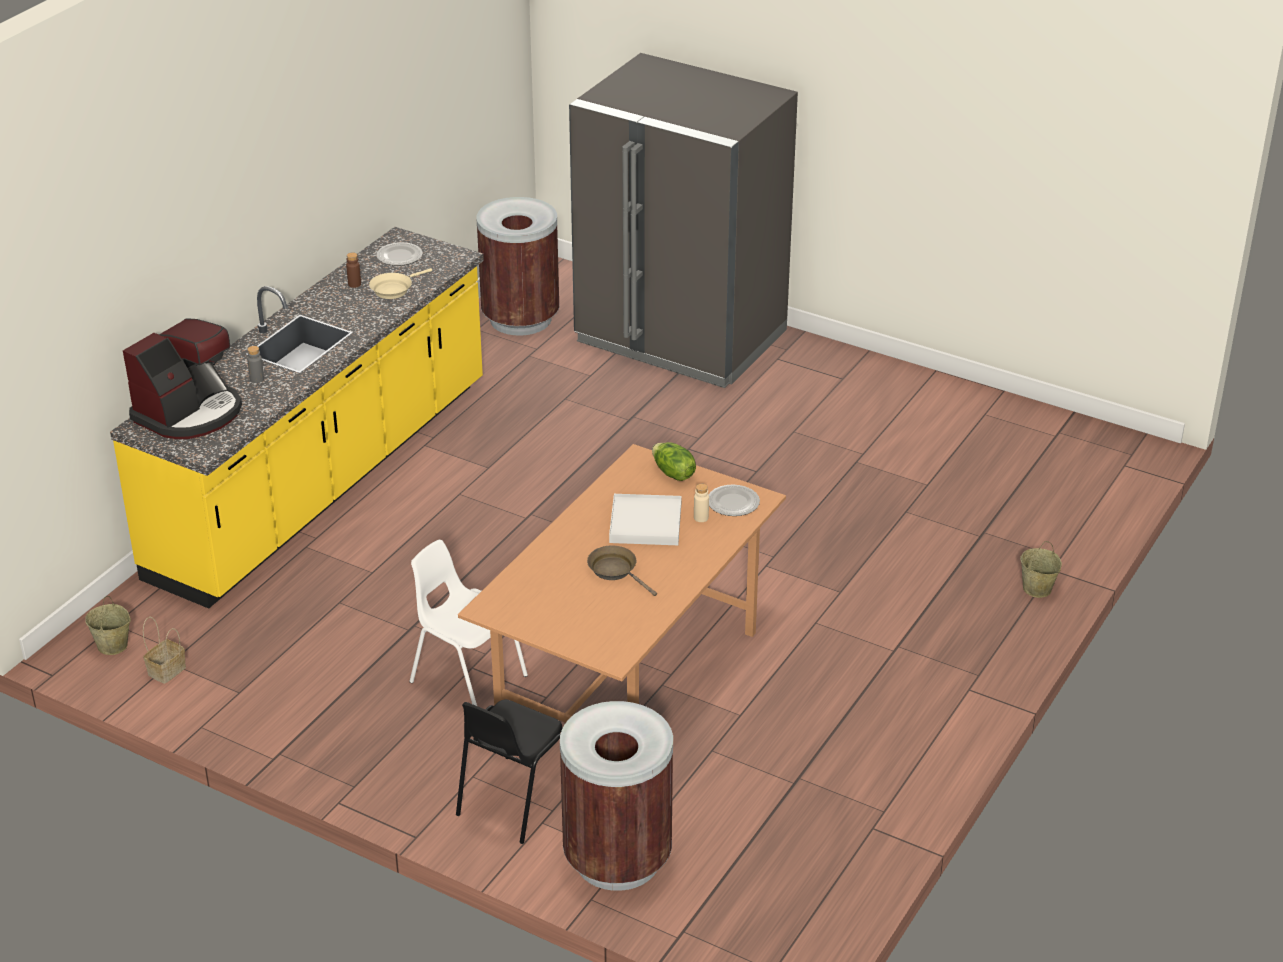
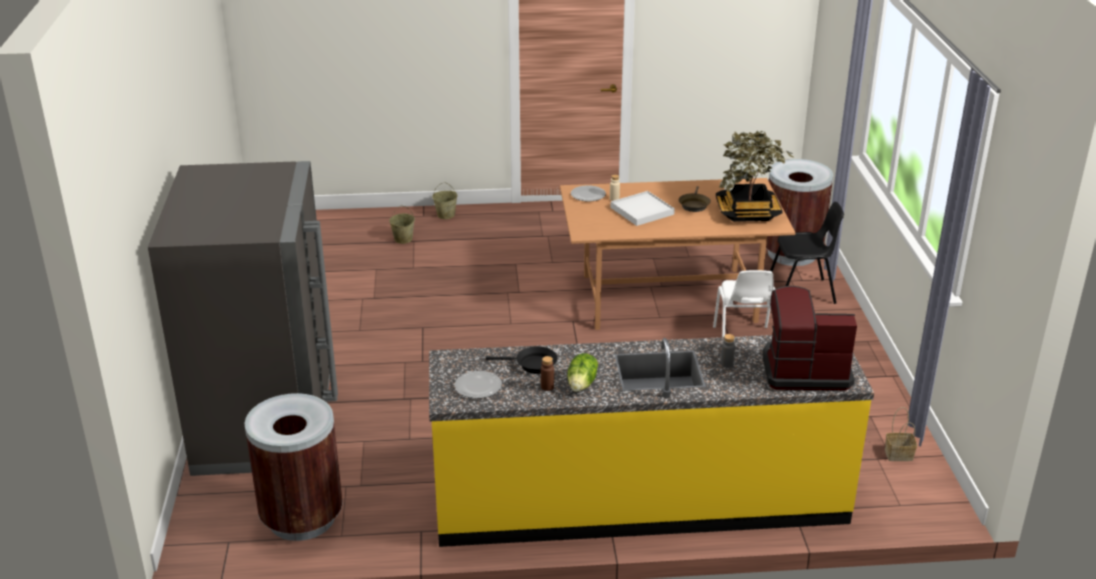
camera: 125 degrees left, 5 degrees down
beige bucket [85,596,131,655] -> beige bucket moved to [389,206,415,244]
beige frying pan [369,268,432,299] -> black frying pan [485,346,557,374]
lettuce [652,442,696,481] -> lettuce moved to [567,353,598,392]
none -> potted plant [716,130,795,222]

